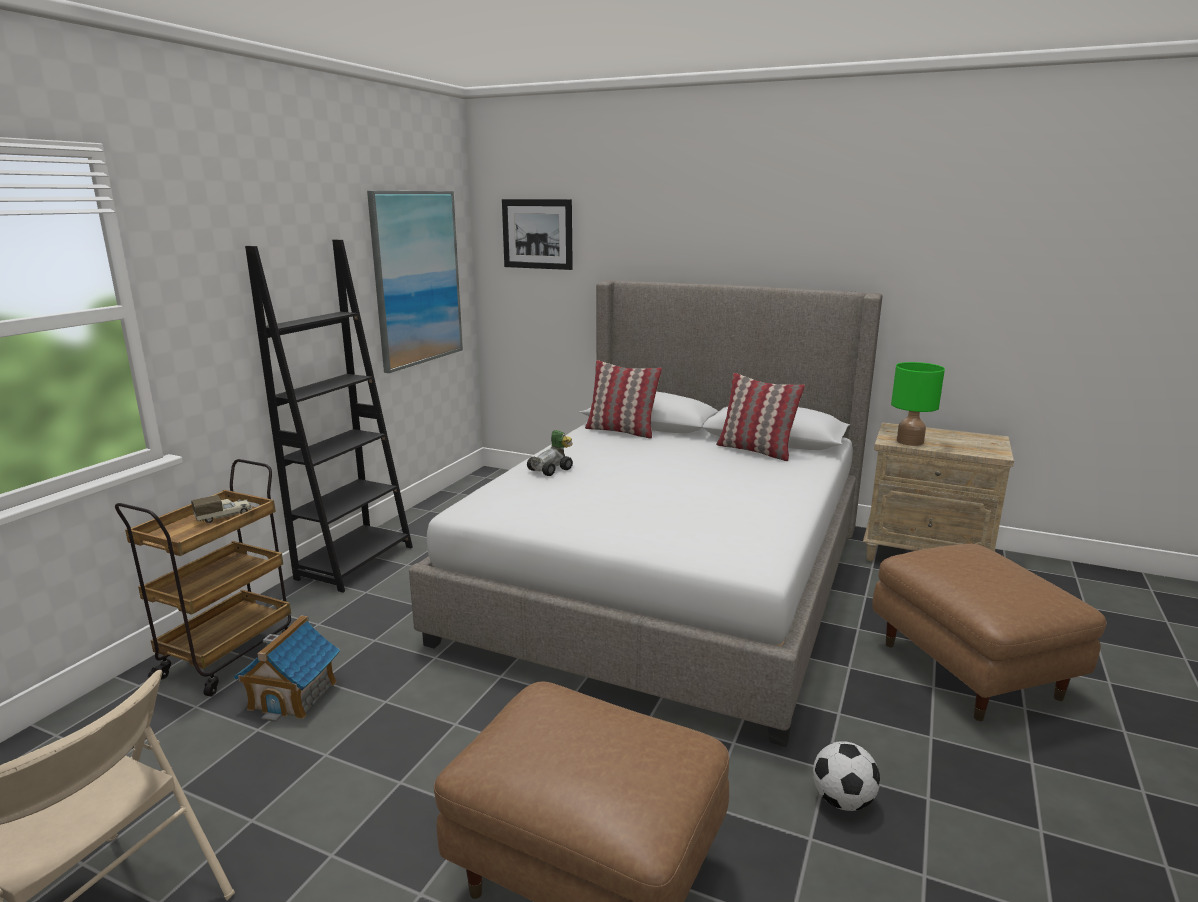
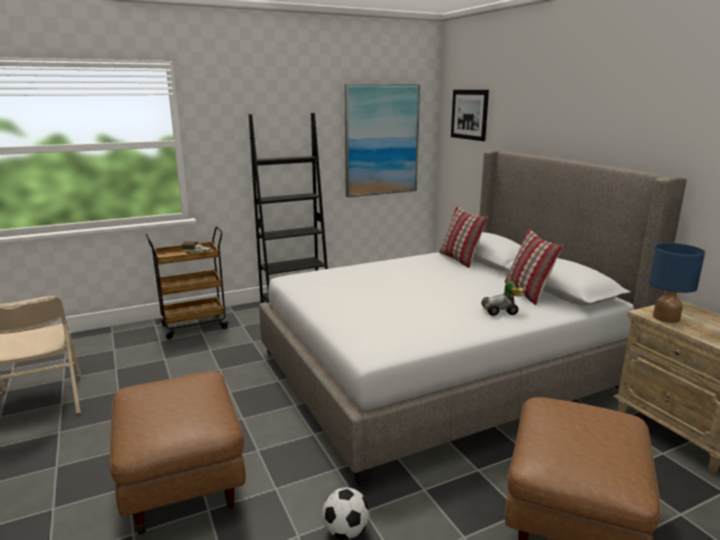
camera: 40 degrees right, 0 degrees up
toy house [234,615,340,722] -> none
toy car [527,430,573,476] -> toy car moved to [481,280,524,316]
green table lamp [891,362,945,446] -> blue table lamp [649,243,705,323]

